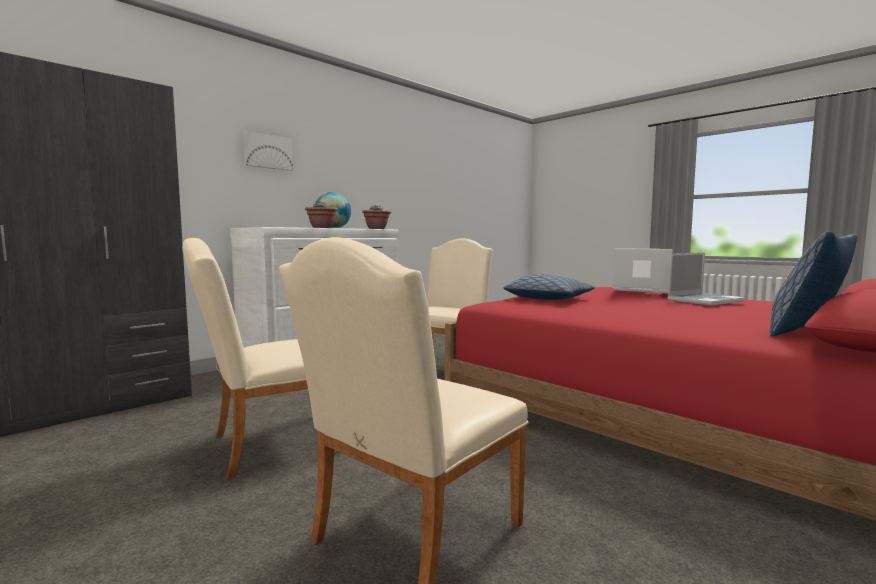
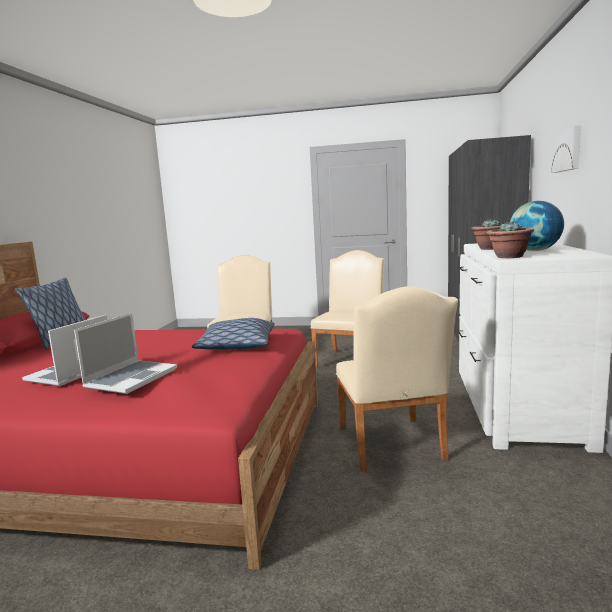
camera: 145 degrees right, 5 degrees up
laptop [613,248,673,293] -> laptop turned 60 degrees counterclockwise [74,313,177,394]

